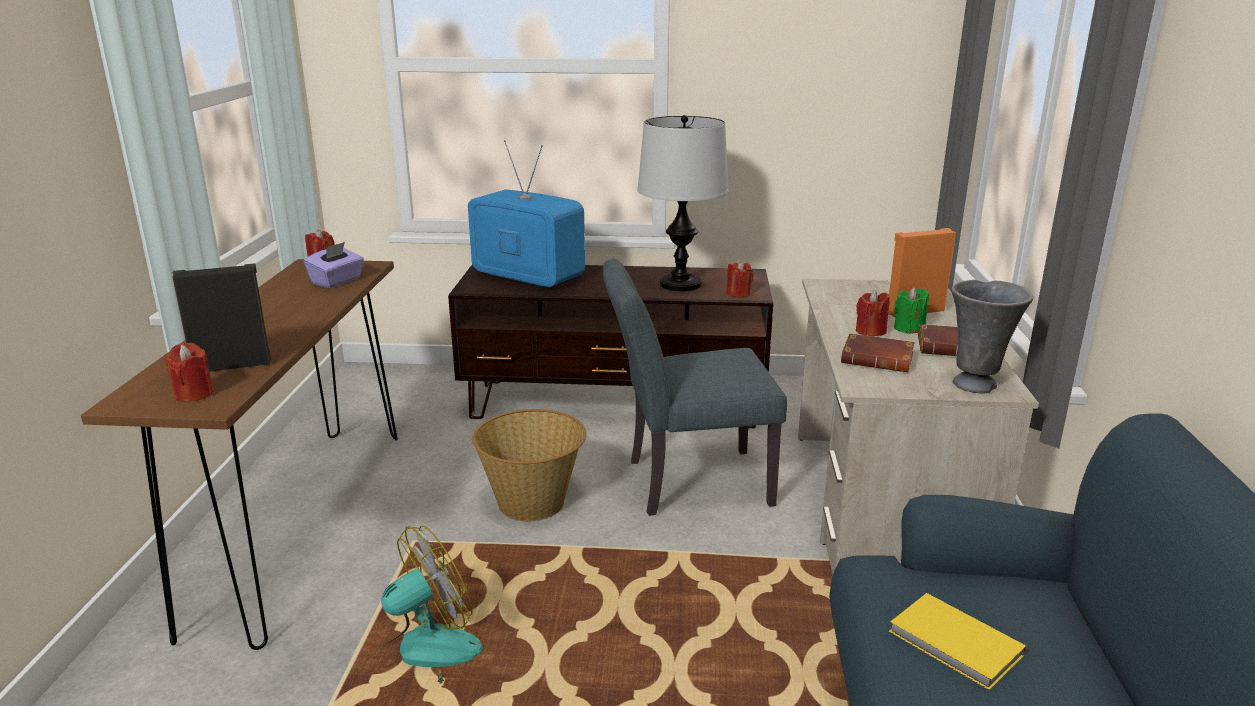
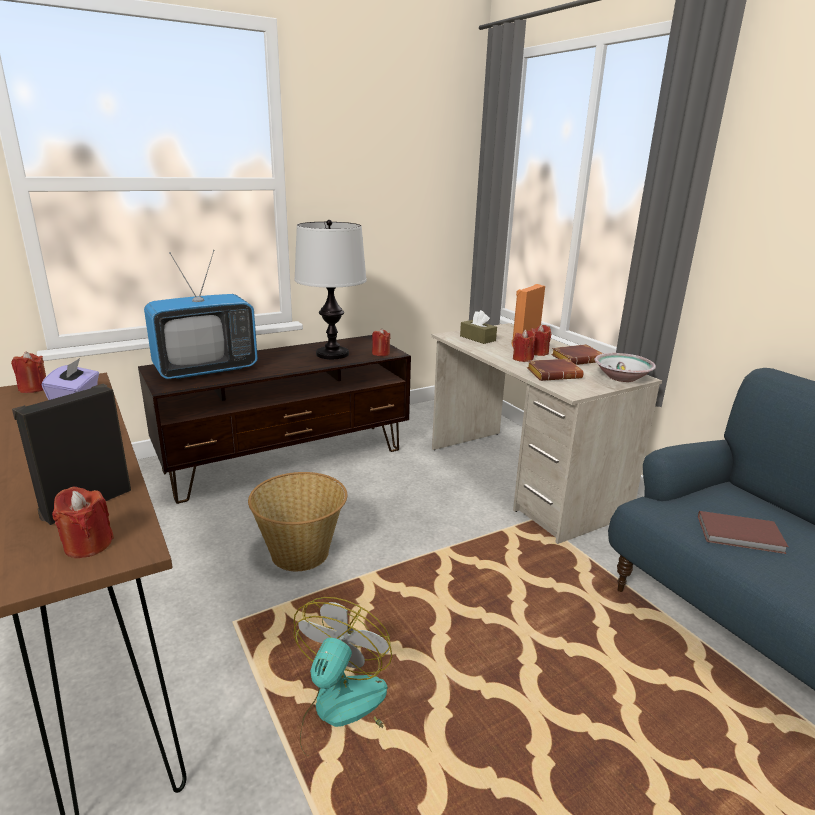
camera: 35 degrees left, 0 degrees up
television [468,140,585,288] -> television turned 150 degrees clockwise [144,250,258,379]
grey chair [603,259,787,516] -> none
yellow book [889,593,1027,690] -> brown book [698,511,788,554]
green candle [894,287,929,334] -> red candle [531,325,551,356]
grey vase [951,280,1033,393] -> bowl [594,353,656,382]
none -> brown tissue box [460,310,497,344]

